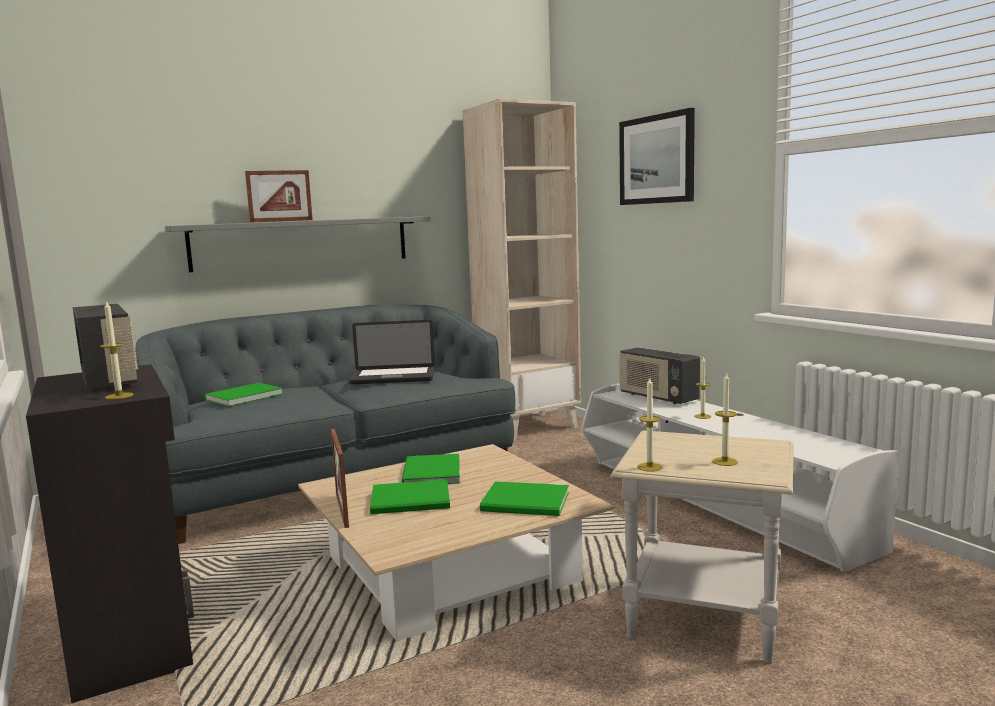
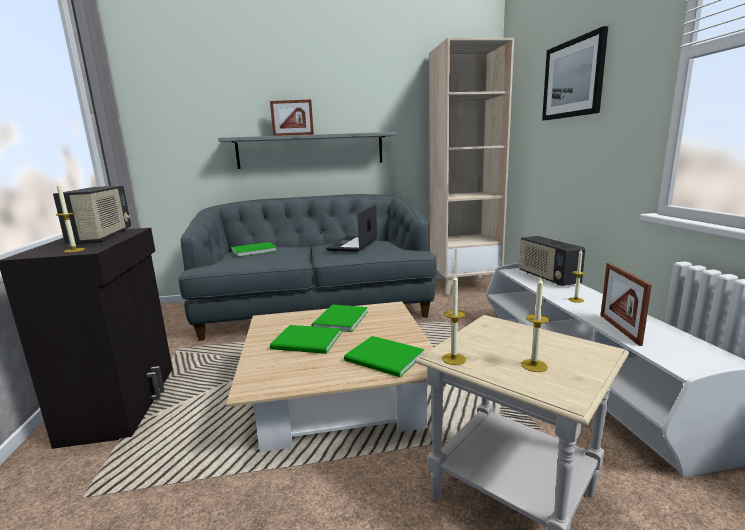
camera: 20 degrees right, 5 degrees up
picture frame [331,429,349,528] -> picture frame moved to [601,263,652,346]
laptop [349,320,435,385] -> laptop turned 90 degrees clockwise [326,205,377,252]

